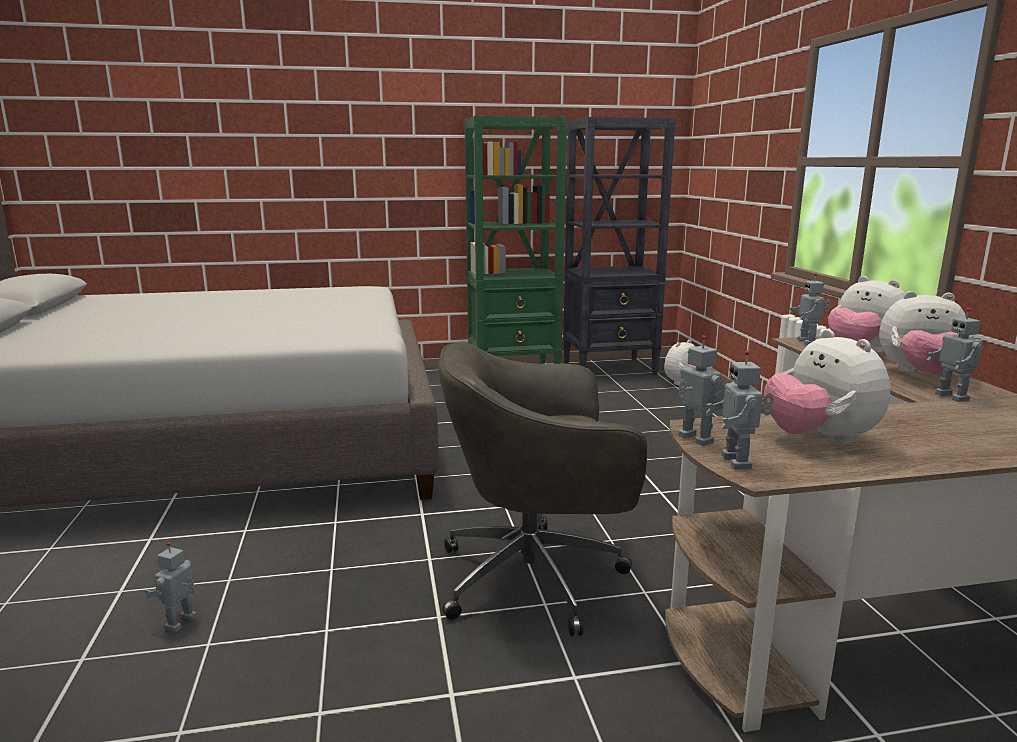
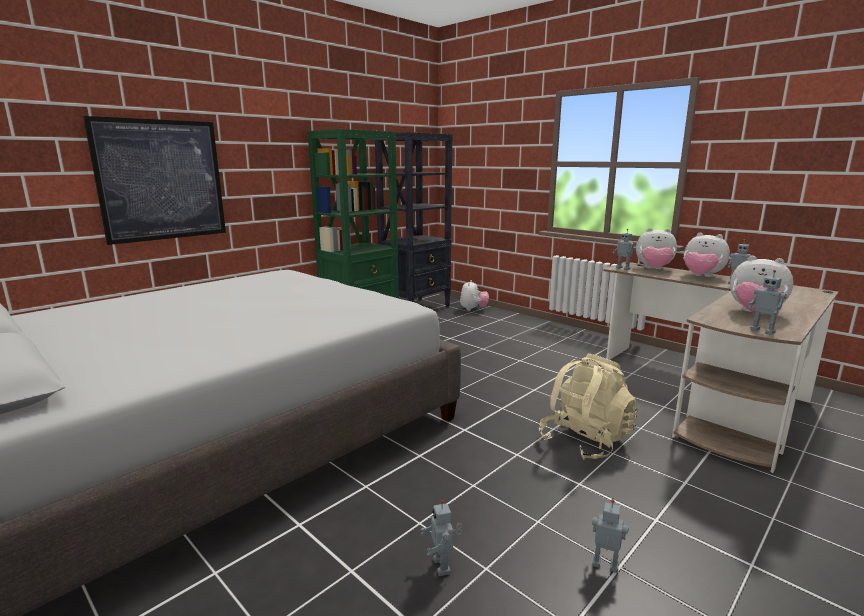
camera: 35 degrees left, 0 degrees up
grey office chair [438,341,648,636] -> beige backpack [539,353,638,460]
toy robot [678,335,724,446] -> toy robot moved to [592,499,628,573]
plush toy [879,291,966,374] -> plush toy turned 60 degrees clockwise [683,233,730,277]
none -> picture [83,116,226,245]

